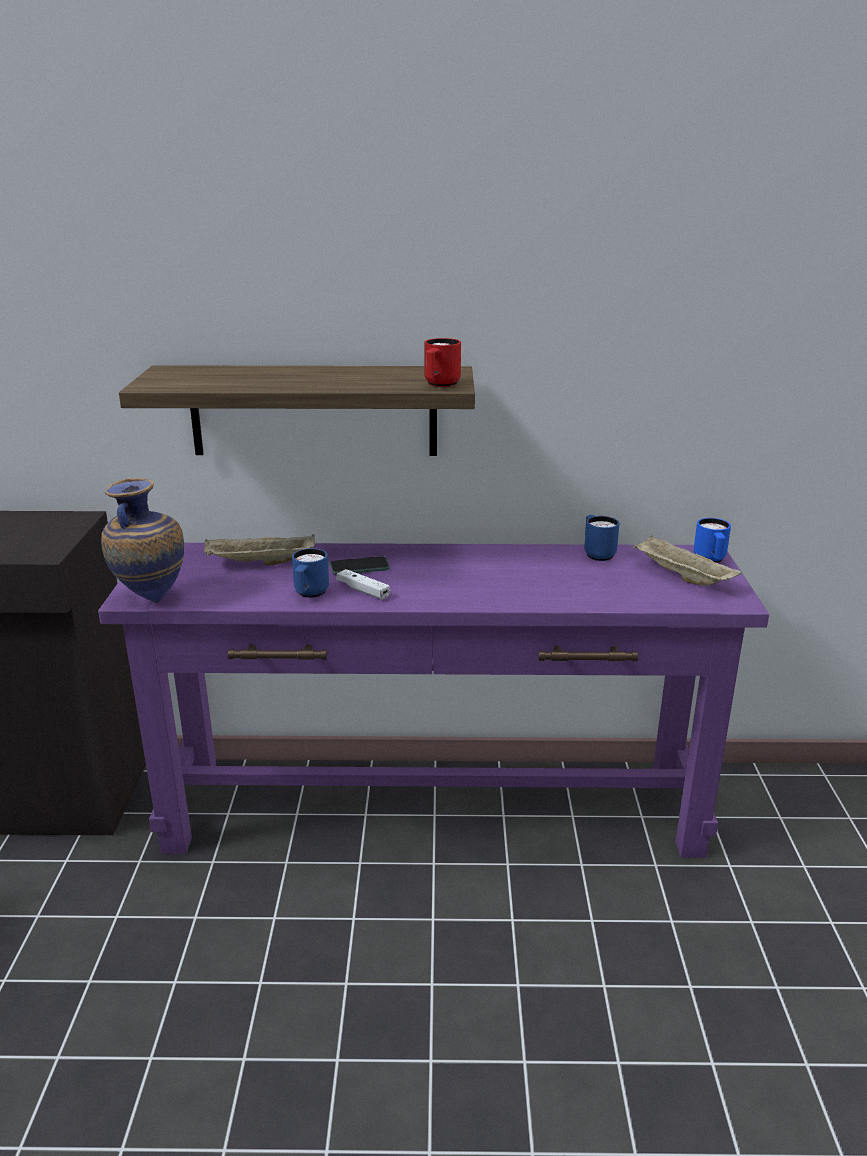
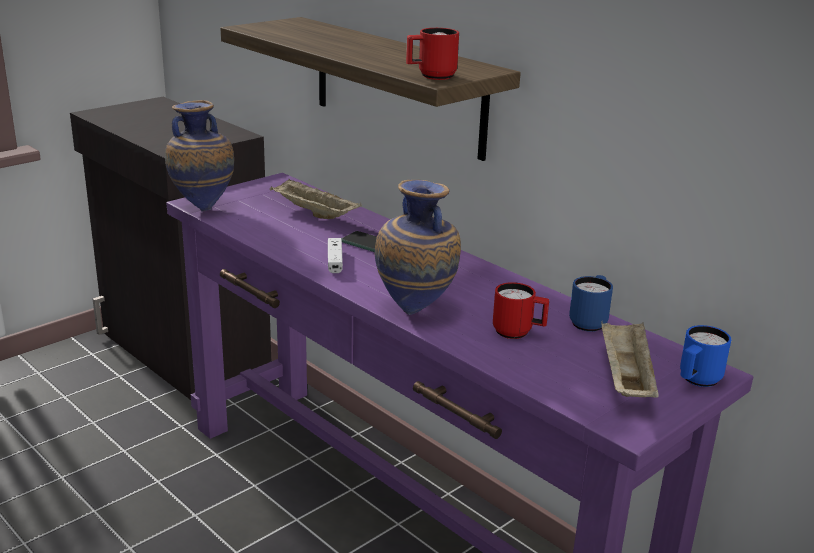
camera: 45 degrees right, 0 degrees up
blue mug [292,548,329,598] -> none
none -> vase [375,180,461,315]
none -> red mug [493,282,549,339]

